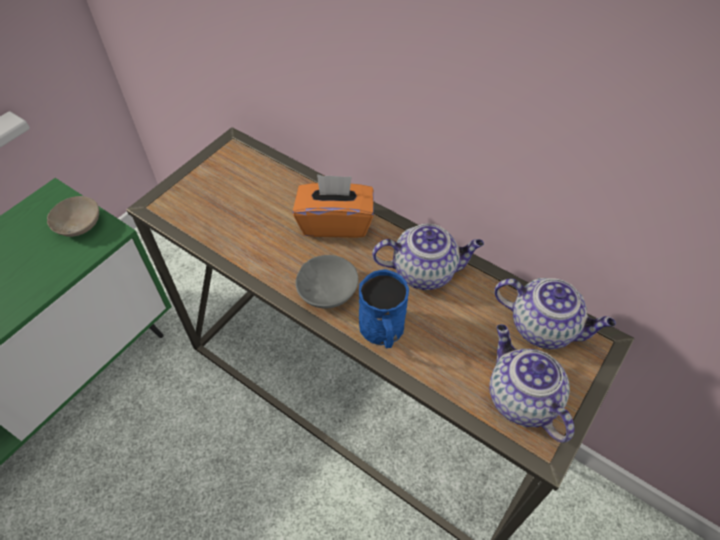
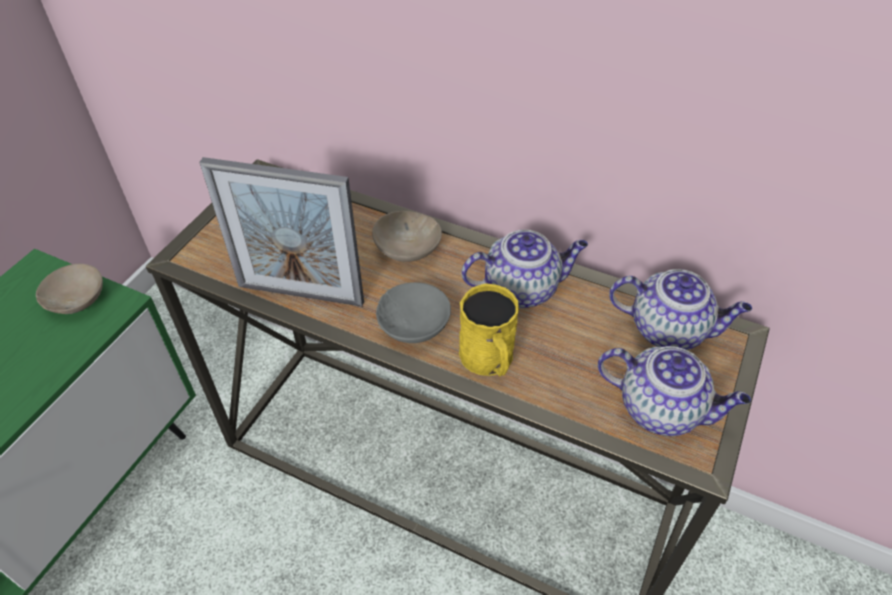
camera: 10 degrees left, 5 degrees down
orange tissue box [293,174,374,238] -> beige bowl [372,211,442,262]
blue mug [359,269,409,349] -> yellow mug [459,283,519,376]
teapot [489,324,574,443] -> teapot turned 150 degrees clockwise [598,346,751,436]
none -> picture frame [199,157,364,307]

